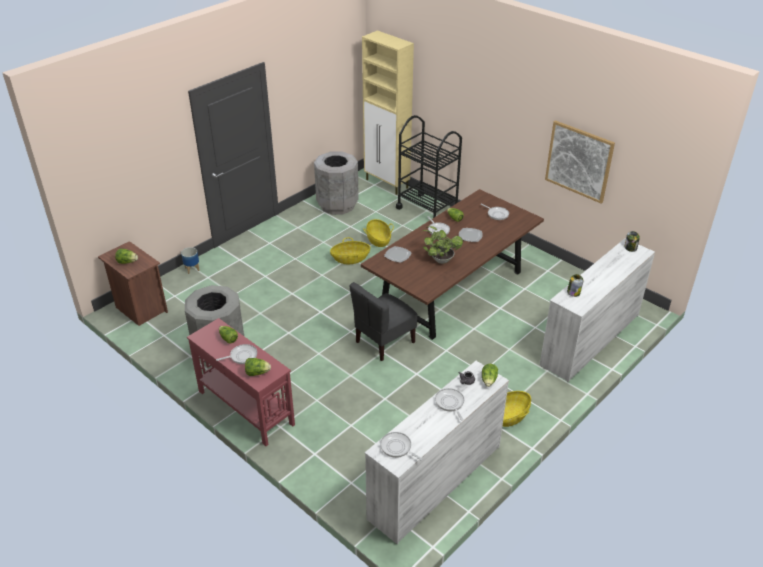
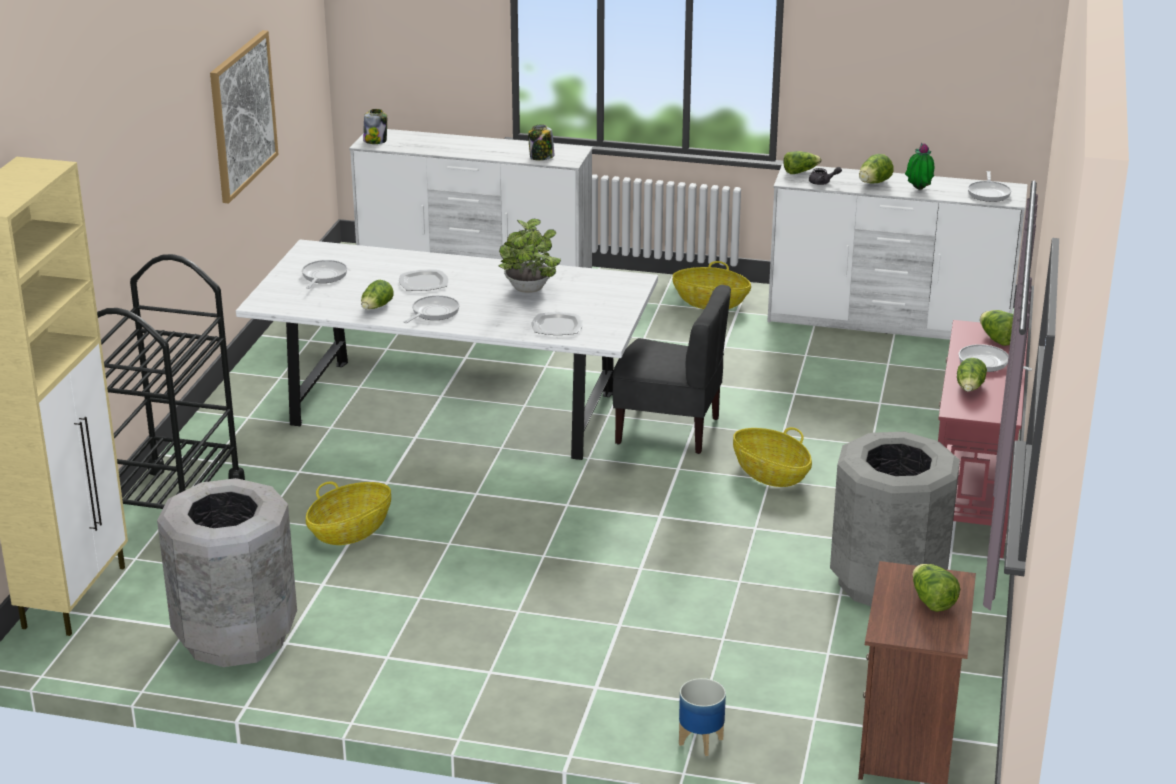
camera: 120 degrees left, 10 degrees down
basket [330,237,370,264] -> basket moved to [733,427,812,487]
brown dining table [361,189,544,340] -> white dining table [236,240,658,460]
frying pan [435,388,464,421] -> lettuce [859,154,893,184]
none -> potted plant [905,143,934,190]

